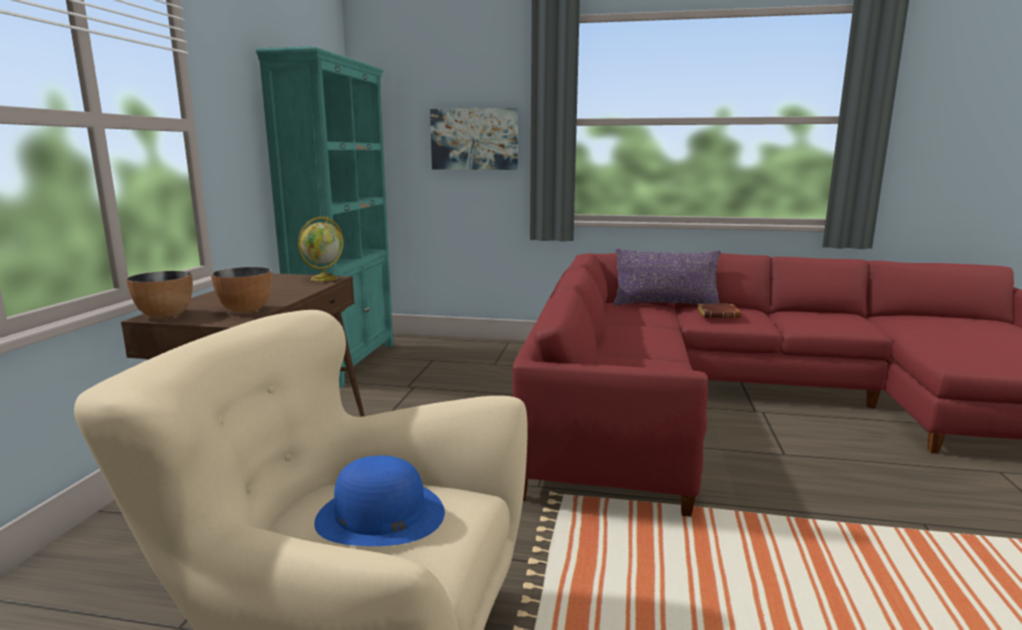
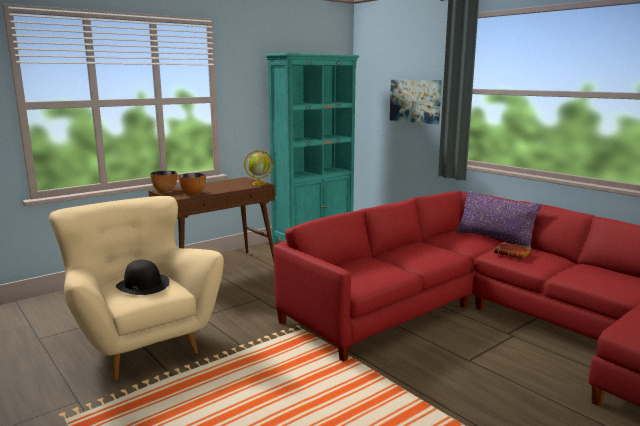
camera: 40 degrees right, 0 degrees up
blue hat [314,455,445,546] -> black hat [116,260,169,295]

